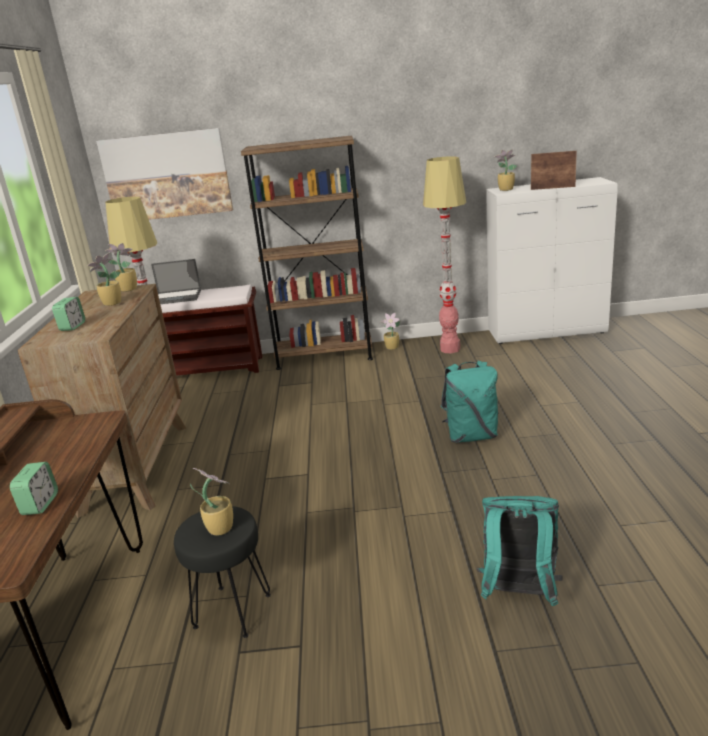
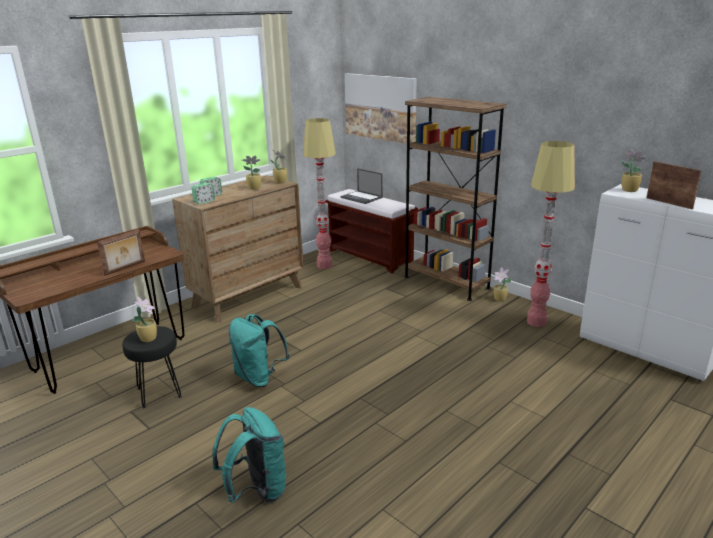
camera: 45 degrees right, 0 degrees up
alarm clock [10,462,58,515] -> alarm clock moved to [192,183,215,204]
turquoise backpack [440,361,499,443] -> turquoise backpack moved to [229,314,290,387]
none -> picture frame [97,229,145,276]

